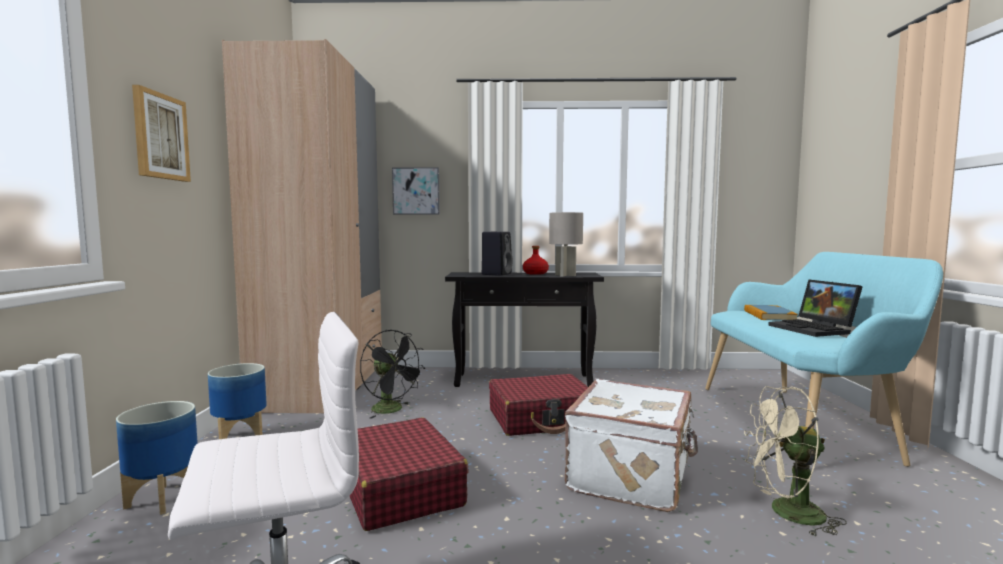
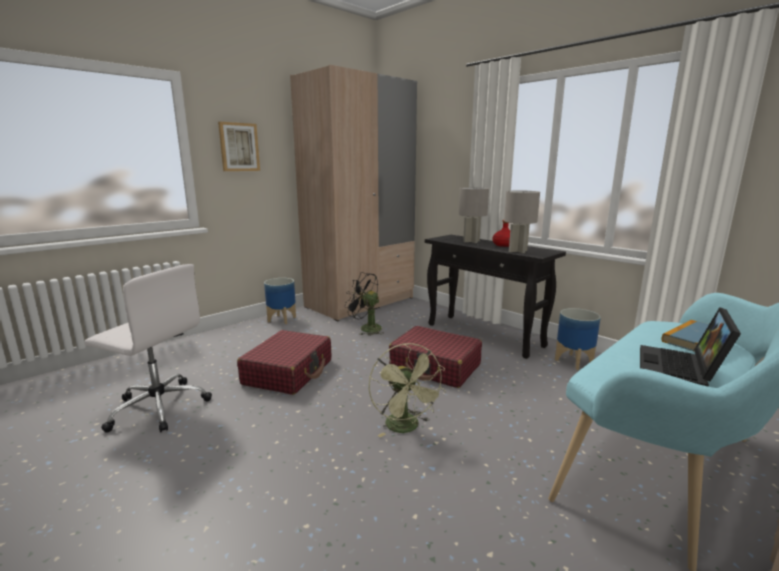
camera: 45 degrees right, 10 degrees up
planter [116,401,198,515] -> planter moved to [555,308,601,370]
black fan [360,330,425,418] -> black fan turned 120 degrees clockwise [345,272,384,336]
picture [392,167,440,214] -> none
black speaker [482,232,513,276] -> grey table lamp [459,187,489,243]
white suitcase [565,379,698,512] -> green fan [368,343,446,437]
beige fan [744,386,847,537] -> none

